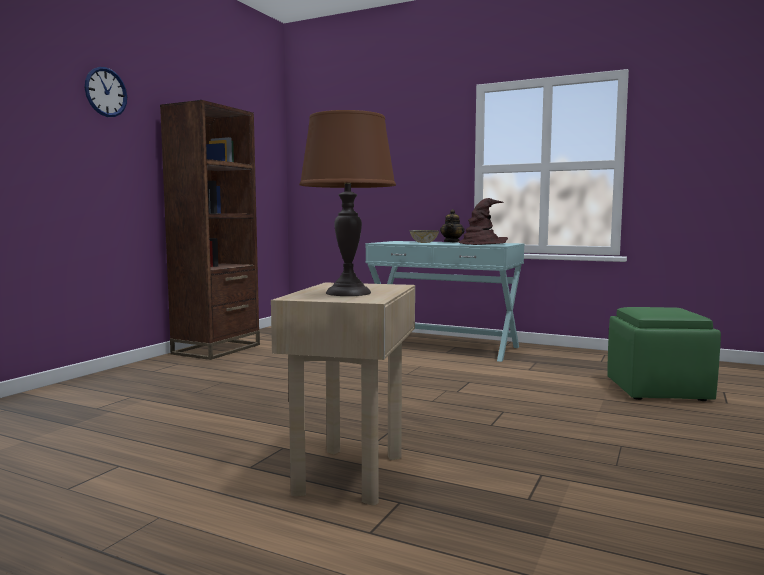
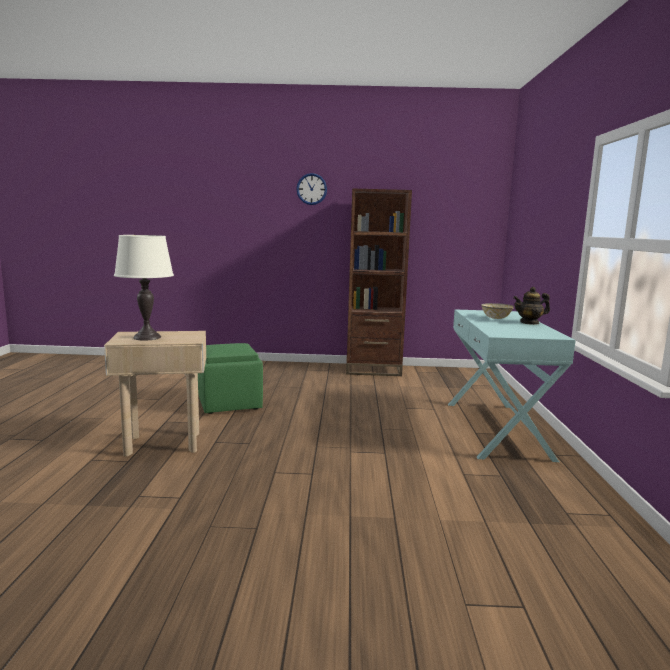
camera: 65 degrees right, 5 degrees up
brown table lamp [299,110,396,296] -> white table lamp [114,235,174,341]
brown hat [457,198,508,245] -> none
green ottoman [607,307,721,401] -> green ottoman moved to [198,343,263,414]

